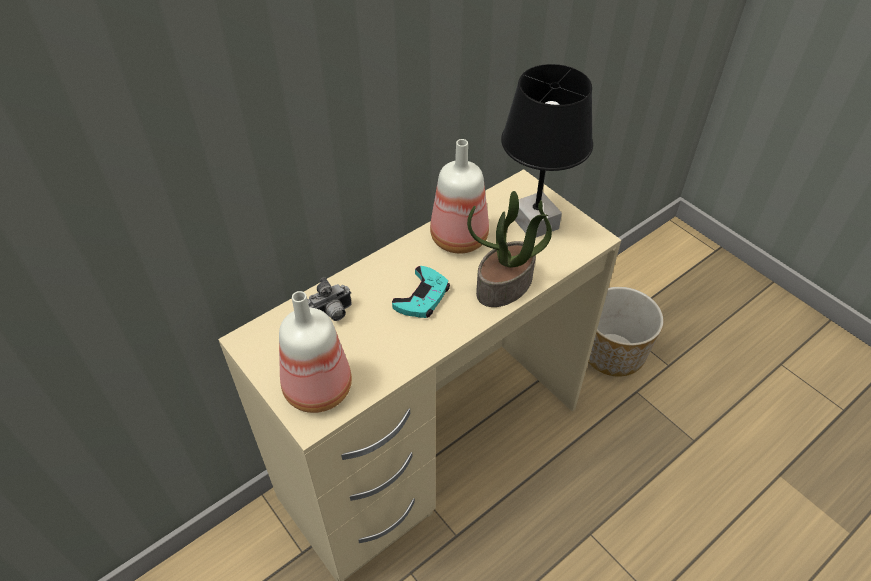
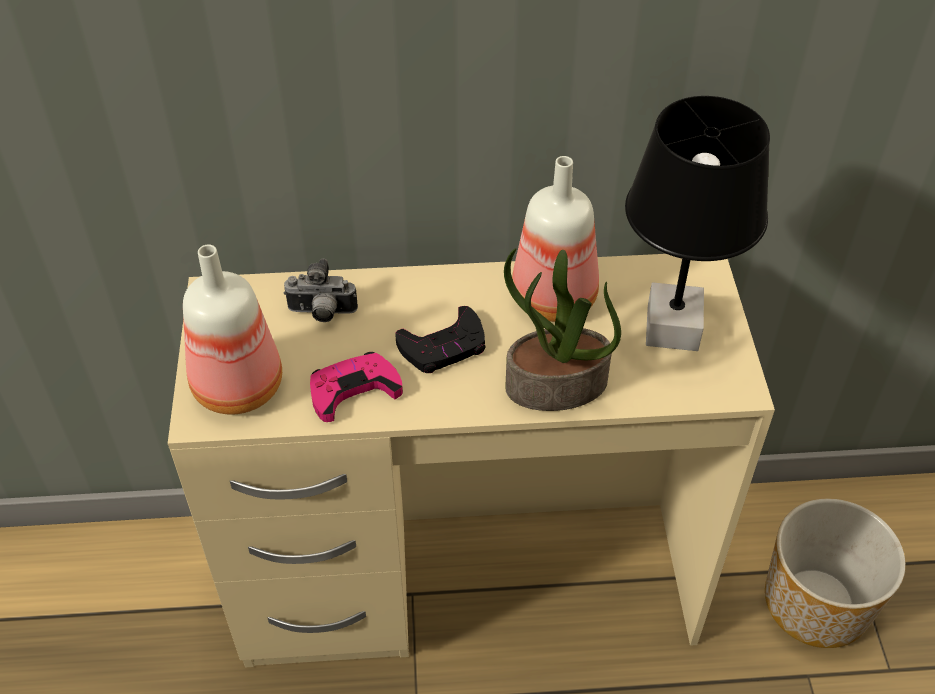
camera: 35 degrees right, 0 degrees up
turquoise game controller [392,266,450,318] -> black game controller [395,306,486,373]
none -> pink game controller [310,352,403,422]

